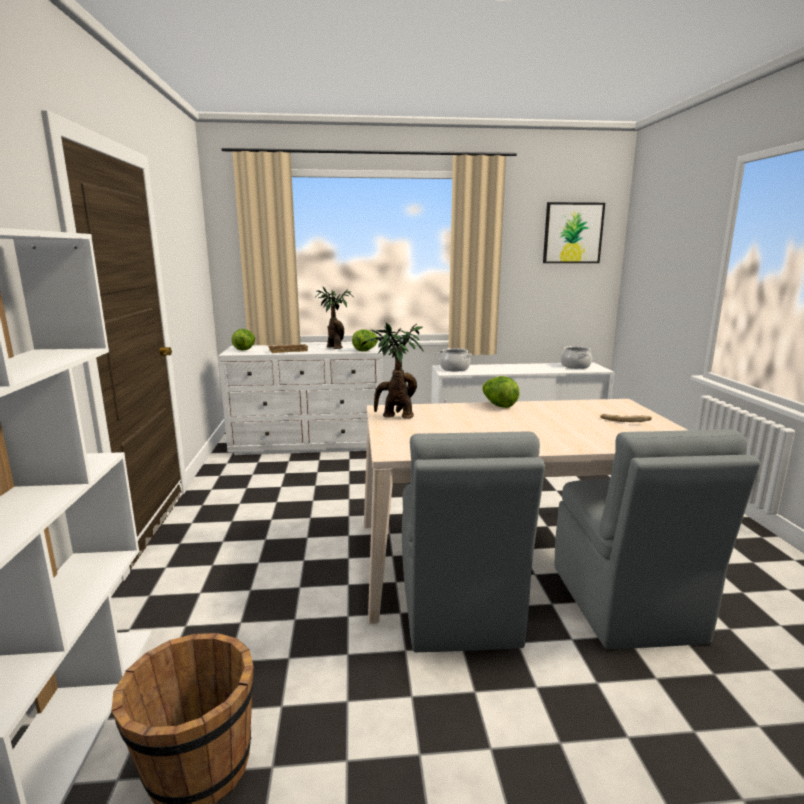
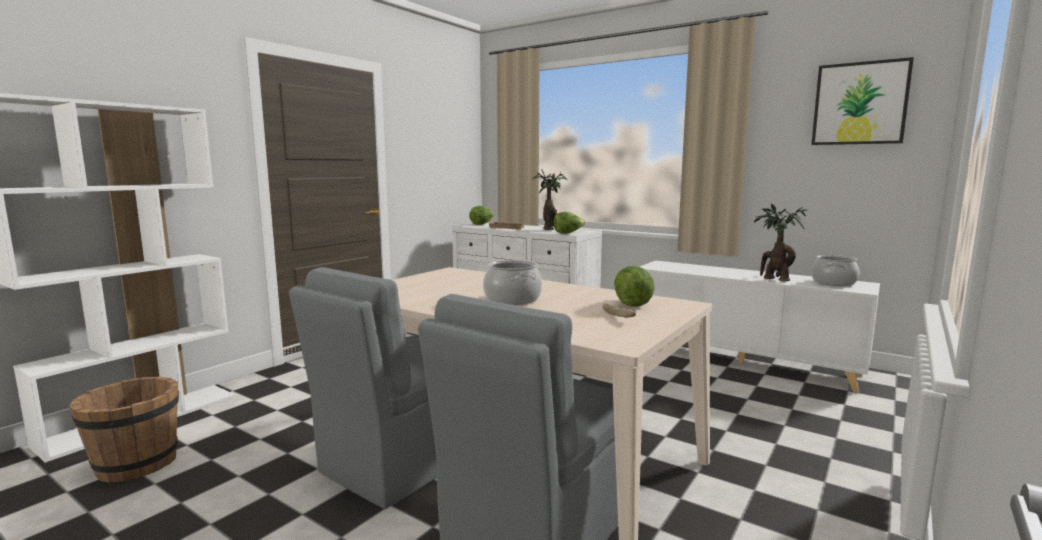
camera: 40 degrees right, 5 degrees down
potted plant [360,323,424,419] -> potted plant moved to [754,203,807,282]
cooking pot [439,348,472,371] -> cooking pot moved to [483,260,542,305]
lettuce [482,376,520,408] -> lettuce moved to [614,266,654,307]

